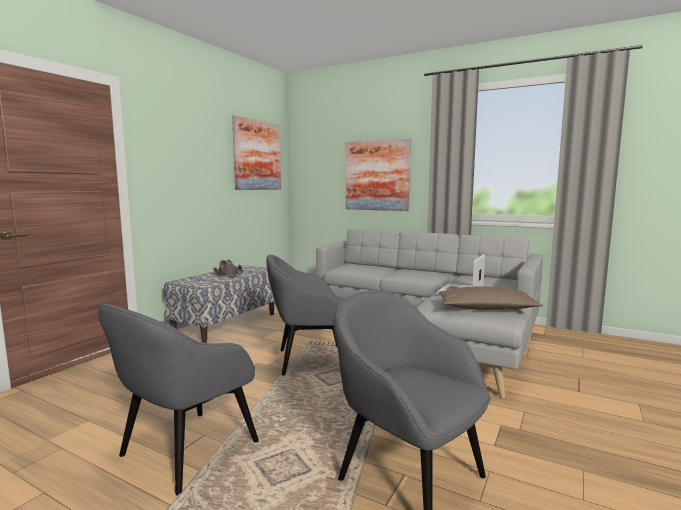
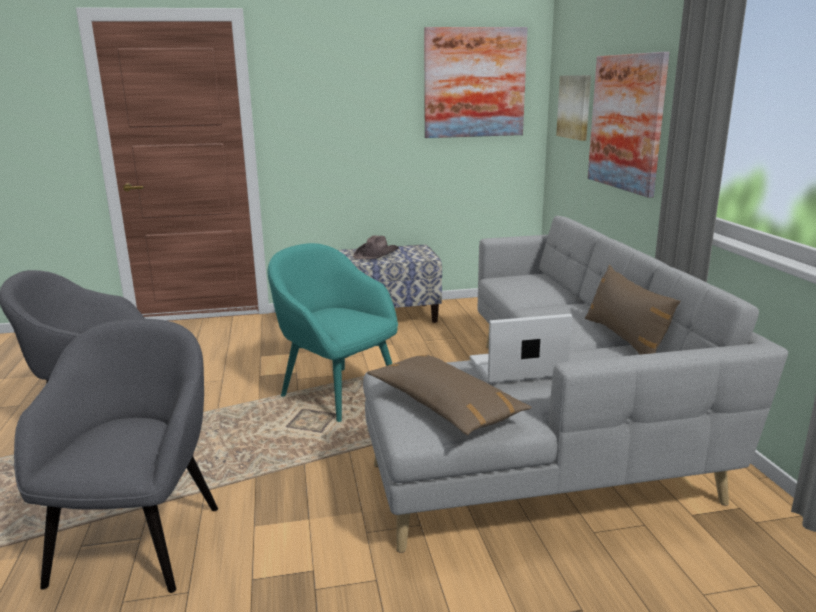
camera: 50 degrees right, 10 degrees up
grey armchair [266,255,344,376] -> turquoise armchair [268,243,398,422]
none -> picture [556,75,591,141]
none -> brown pillow [585,265,680,355]

